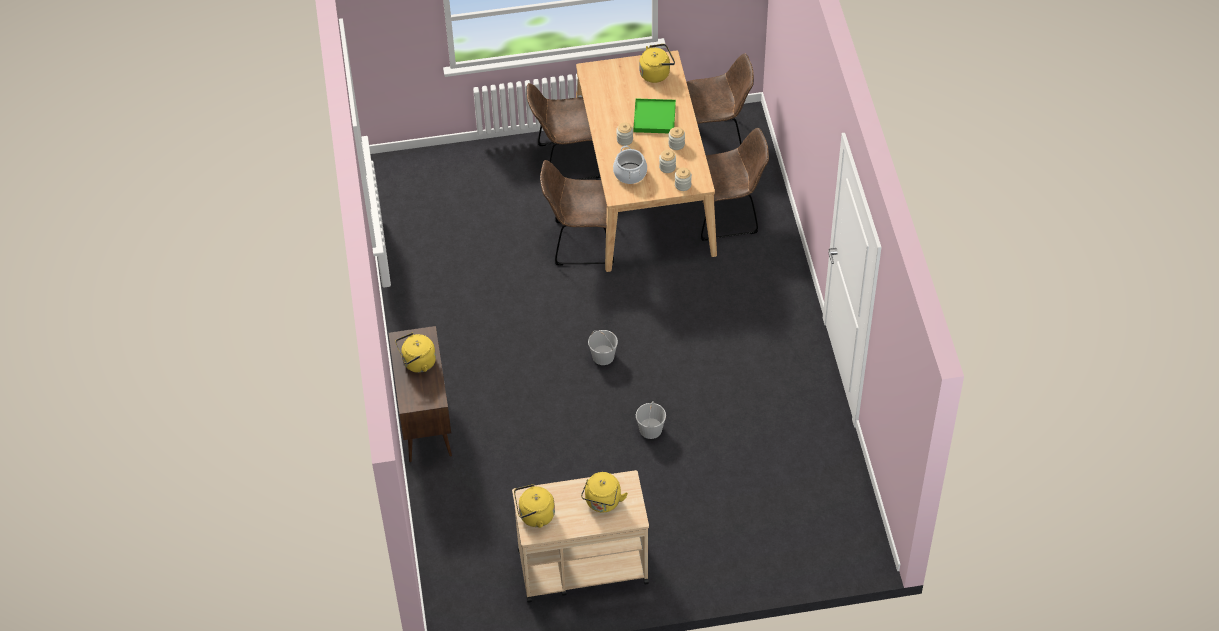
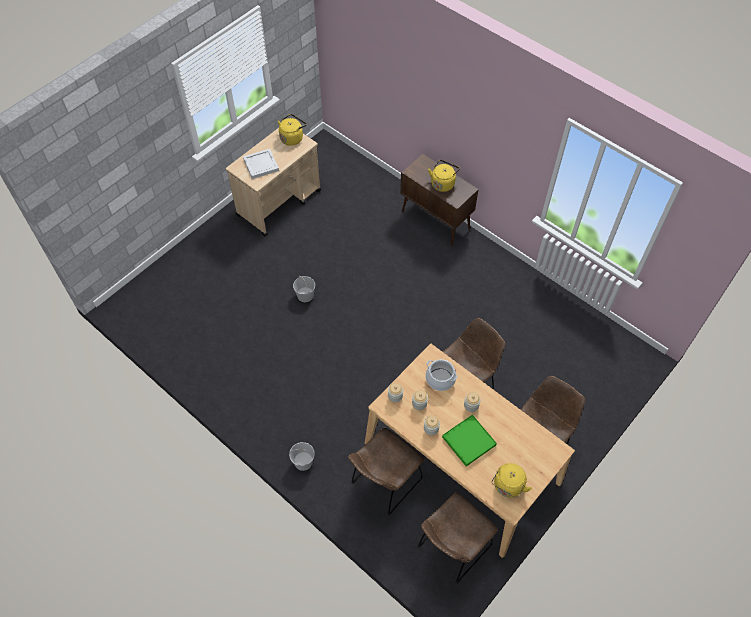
camera: 140 degrees right, 5 degrees up
yellow kettle [581,472,628,512] -> white tray [243,149,279,179]
white bucket [588,330,618,365] -> white bucket moved to [289,442,315,471]

